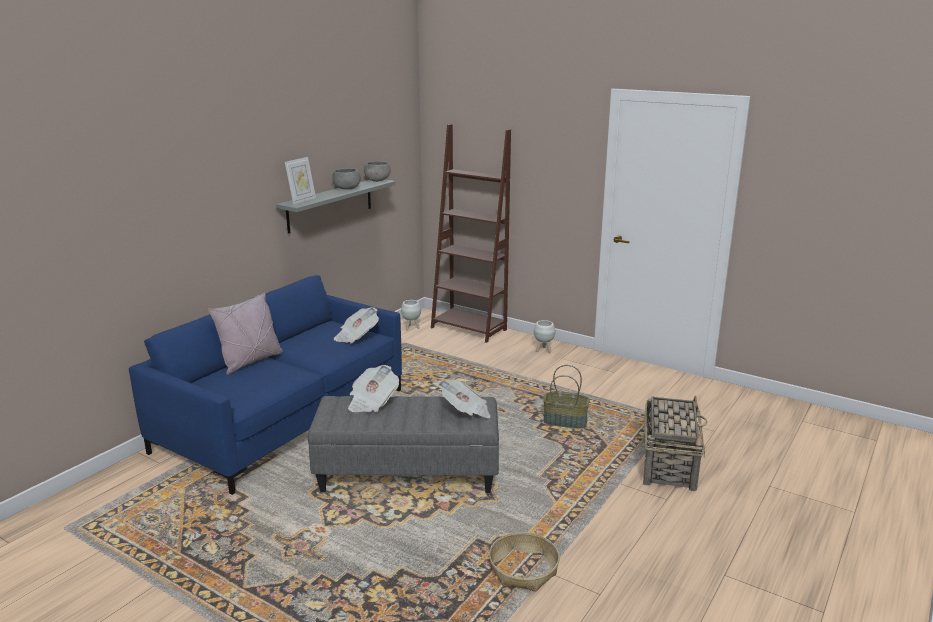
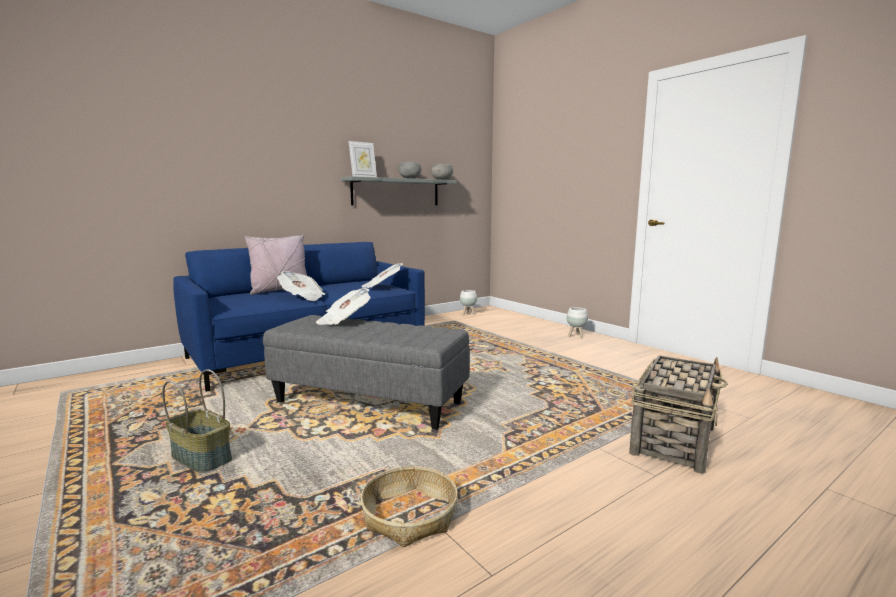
camera: 20 degrees right, 10 degrees down
brown bookcase [431,124,511,343] -> none
newspaper [438,379,491,418] -> newspaper moved to [277,271,325,301]
basket [543,365,590,429] -> basket moved to [162,369,232,473]

